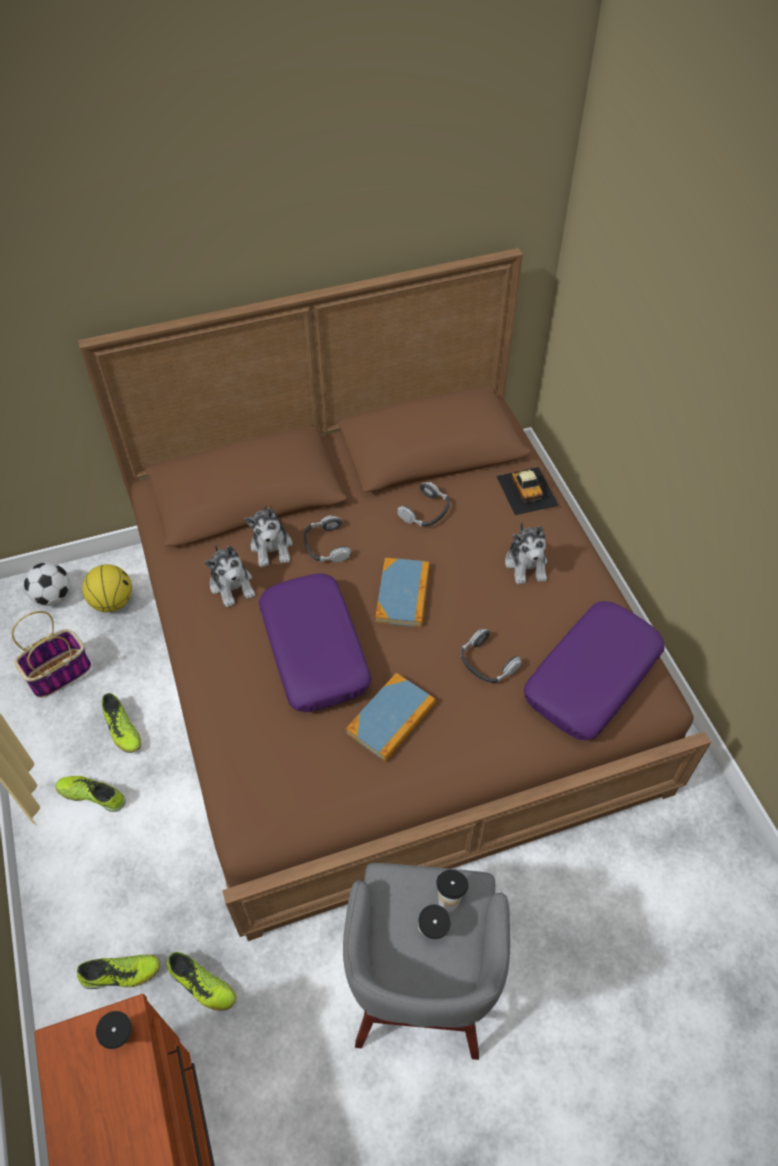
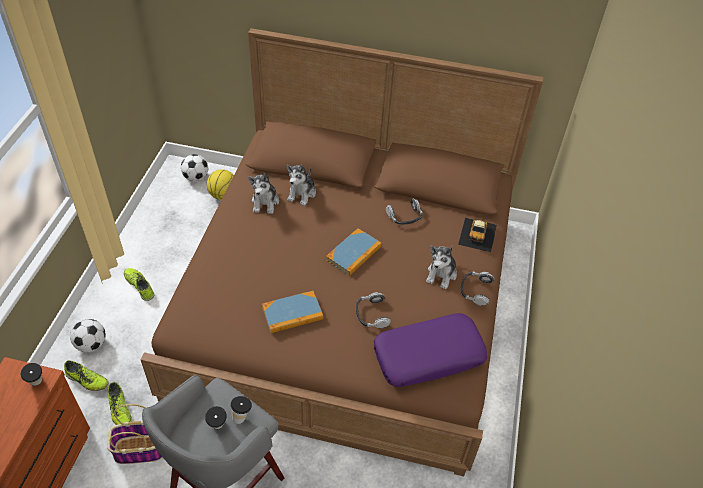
camera: 30 degrees right, 5 degrees down
basket [12,611,92,698] -> basket moved to [107,404,163,464]
shoe [102,693,141,753] -> none
purple pillow [259,573,371,712] -> none
headphones [304,515,352,562] -> headphones moved to [461,272,494,306]
none -> football [70,319,106,352]

